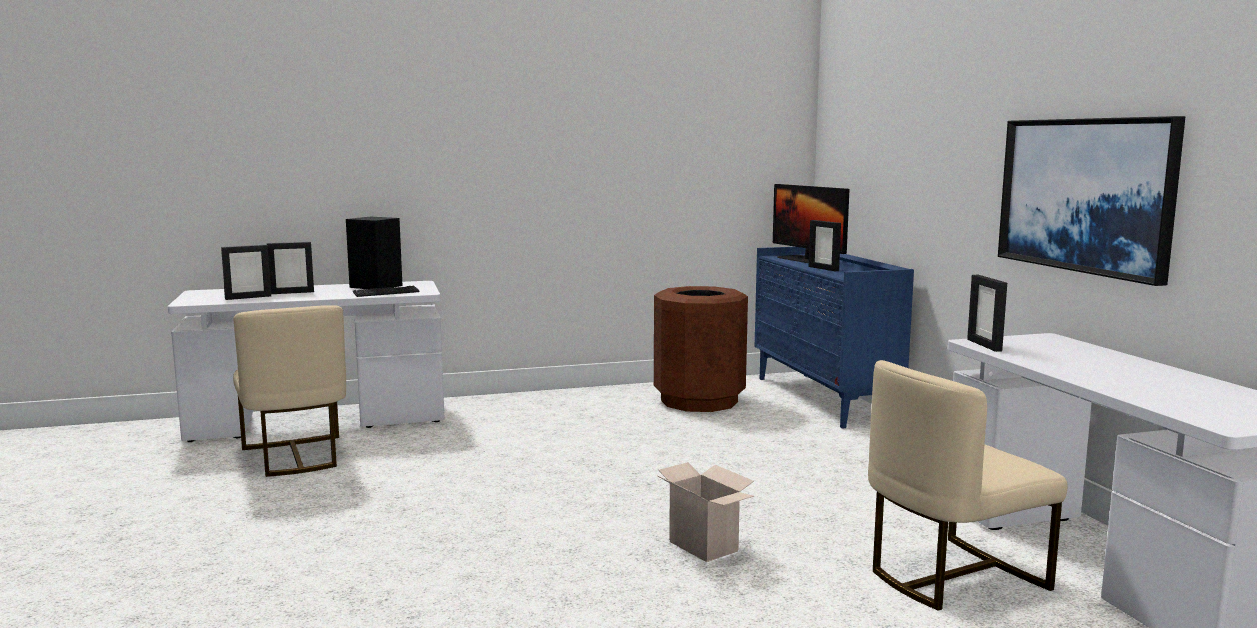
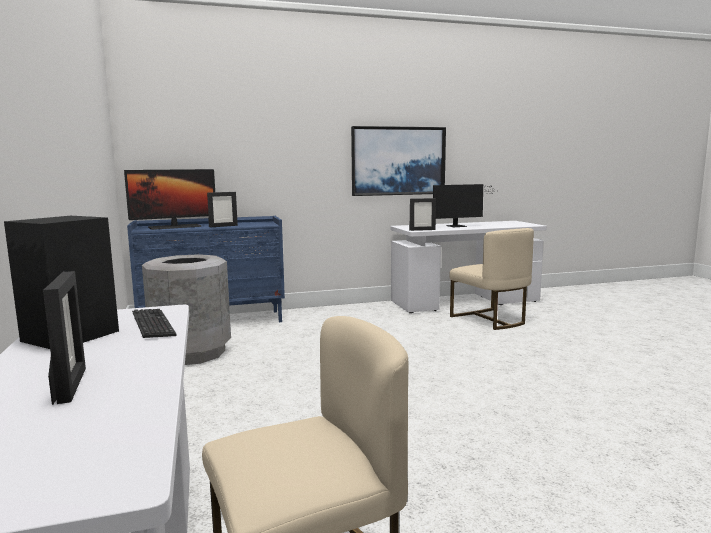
camera: 90 degrees left, 0 degrees up
picture frame [221,245,271,300] -> none
brown trash can [654,286,748,412] -> grey trash can [142,254,231,365]
cardboard box [657,462,754,562] -> none
none -> monitor [433,184,493,227]

